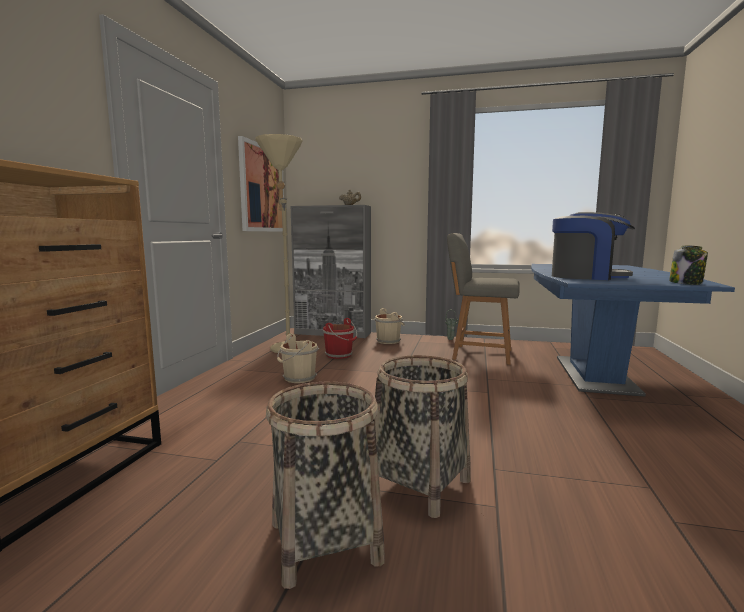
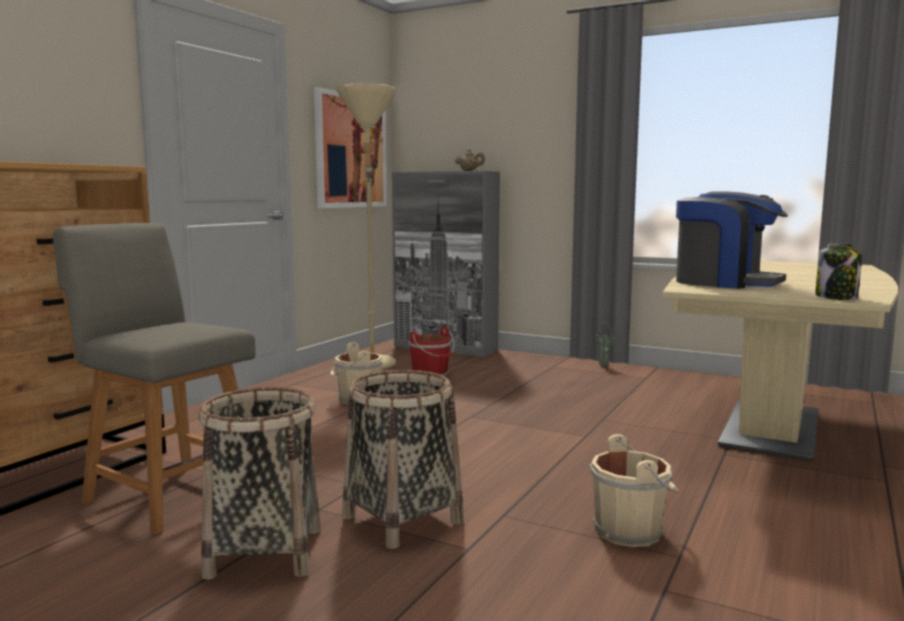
camera: 15 degrees right, 0 degrees up
beige bucket [374,308,405,344] -> beige bucket moved to [589,434,678,547]
grey chair [447,233,520,365] -> grey chair moved to [53,223,256,535]
blue dining table [531,264,735,397] -> beige dining table [662,260,898,461]

